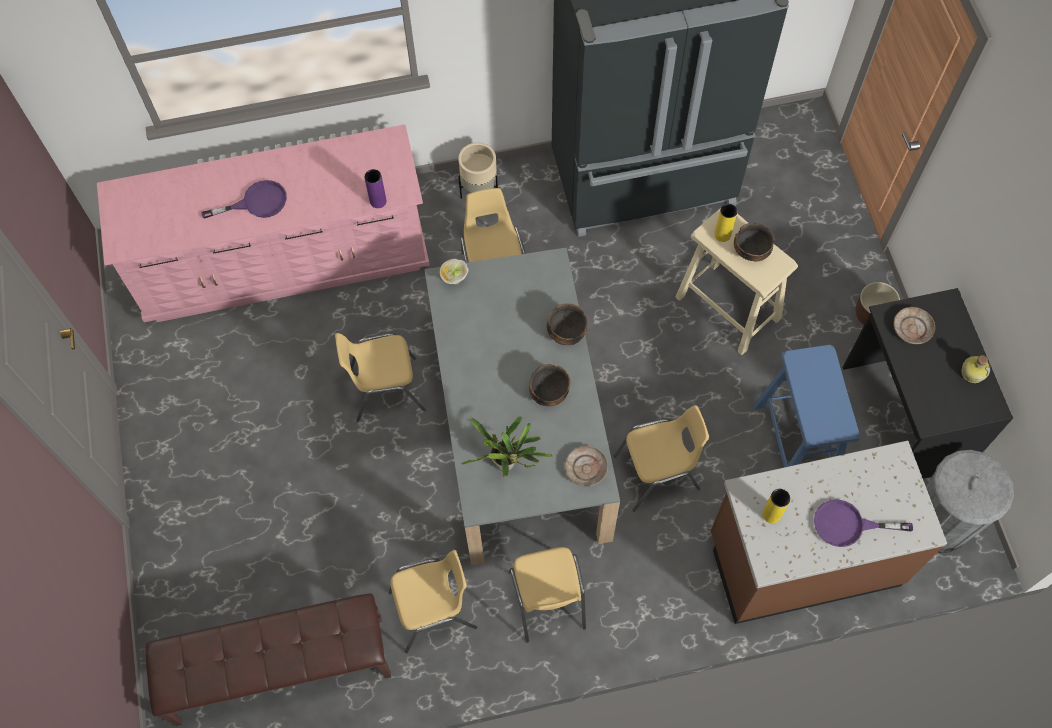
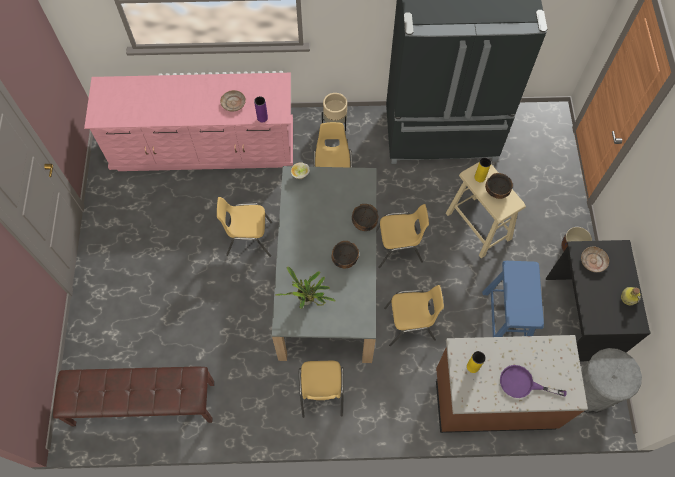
camera: 10 degrees right, 0 degrees up
purple frying pan [201,180,287,219] -> none
yellow chair [389,550,477,653] -> yellow chair moved to [376,204,429,268]
beige plate [565,446,608,487] -> beige plate moved to [220,90,246,112]

